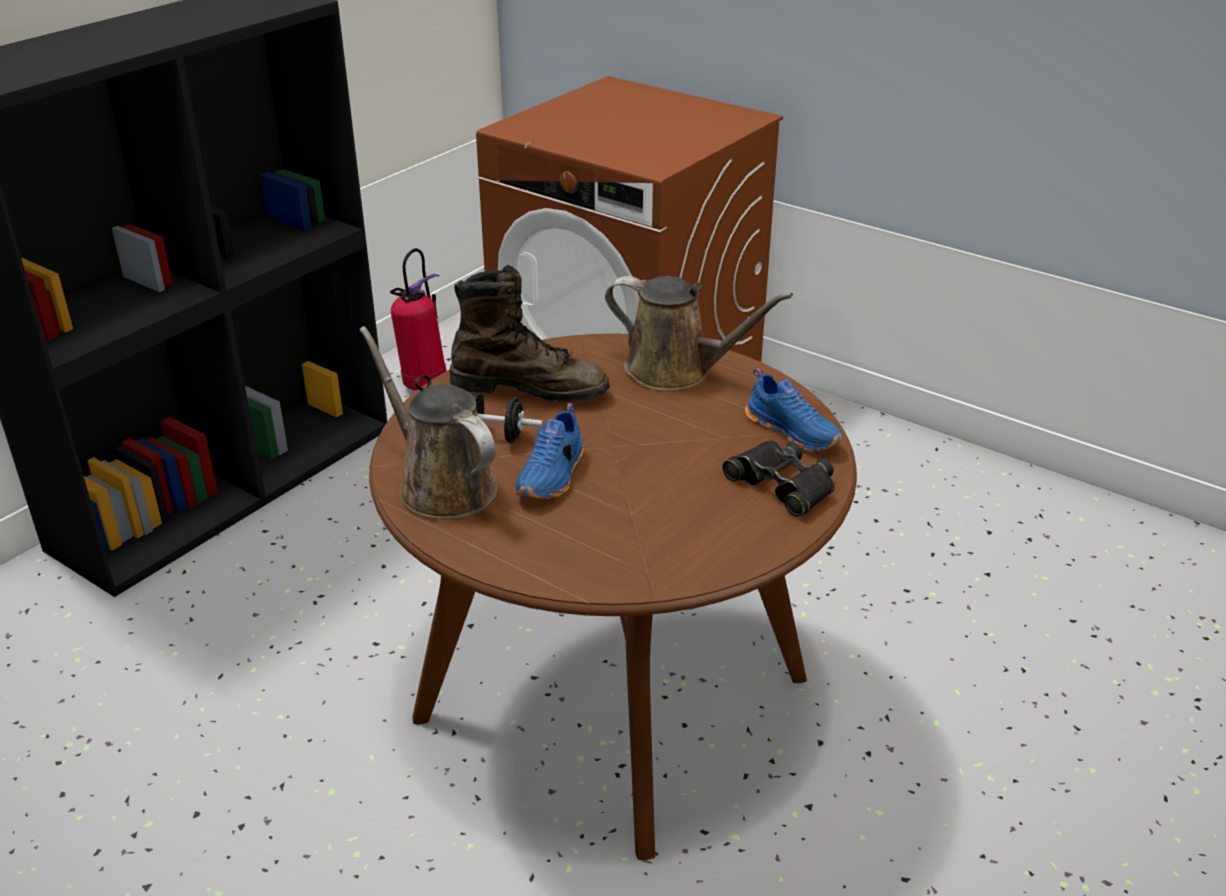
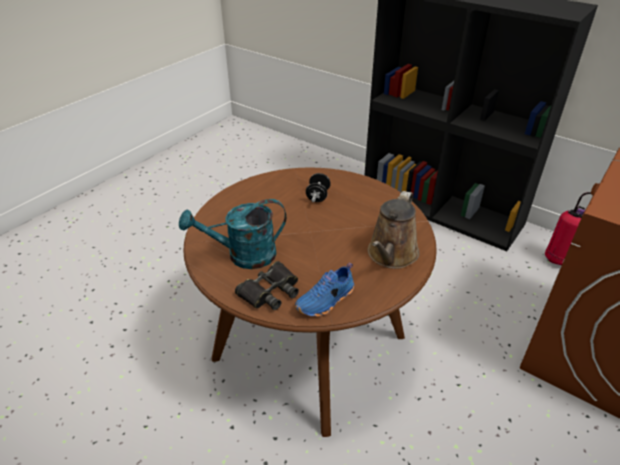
camera: 90 degrees right, 5 degrees up
brown watering can [359,326,498,519] -> none
brown boot [450,265,610,402] -> none
blue shoe [515,403,584,499] -> none
none -> turquoise watering can [179,199,286,269]

